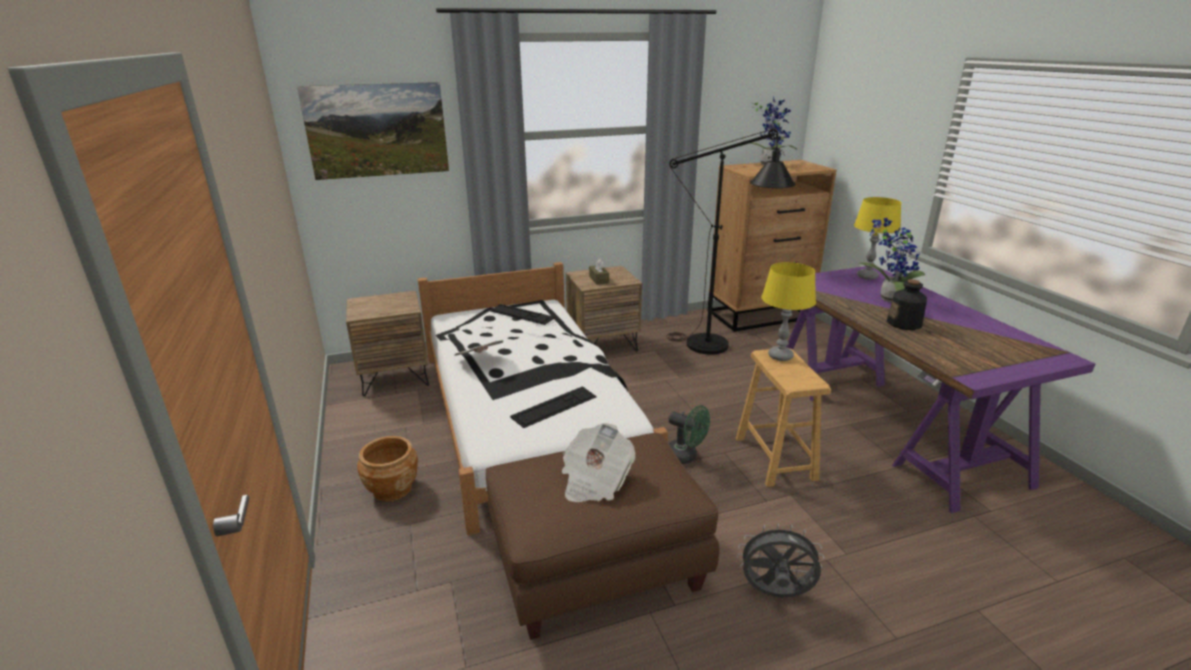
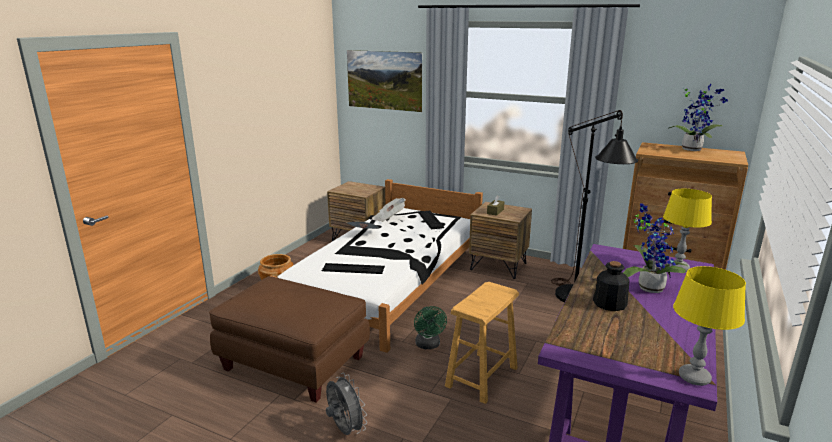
camera: 45 degrees right, 5 degrees down
newspaper [562,423,636,502] -> newspaper moved to [372,198,406,222]
yellow table lamp [761,262,816,361] -> yellow table lamp moved to [673,266,746,386]

